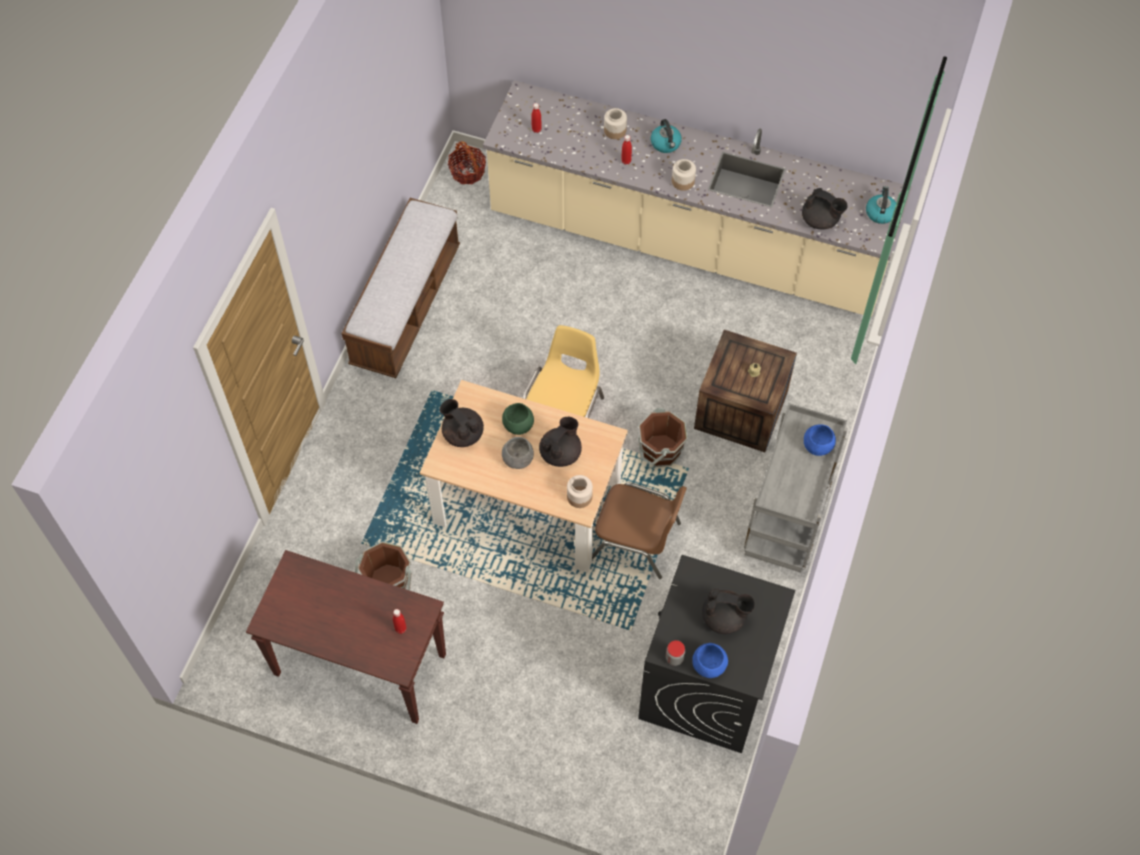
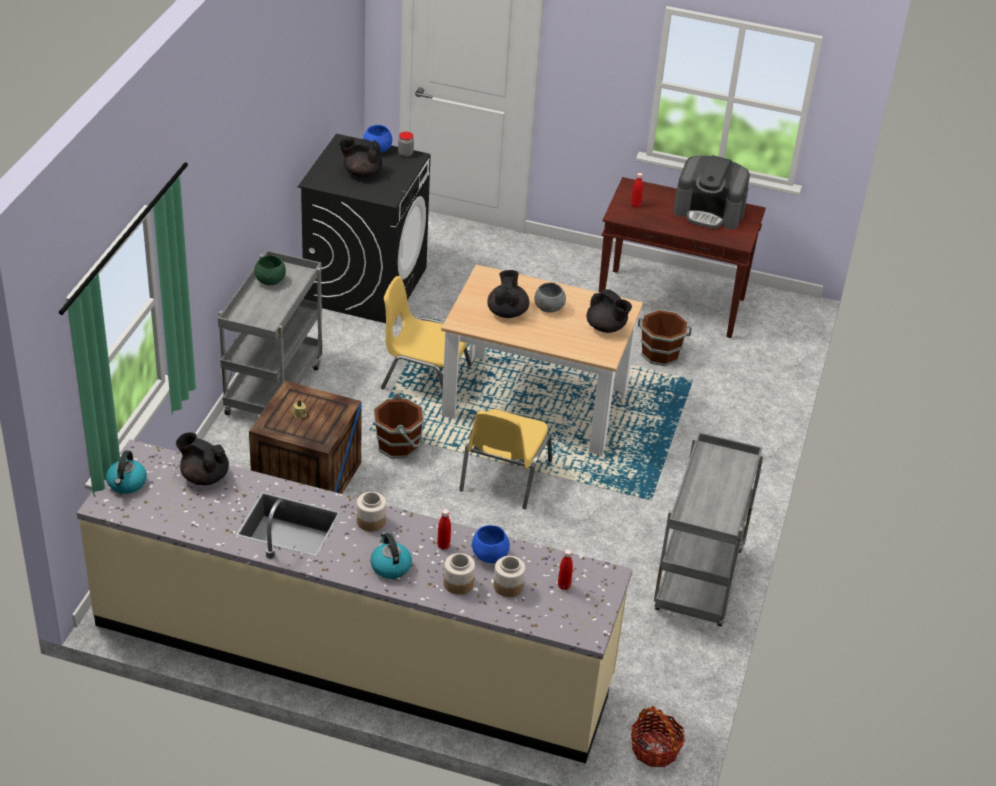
camera: 175 degrees right, 20 degrees down
bench [341,198,460,378] -> grey cart [654,432,764,626]
green bowl [502,403,534,435] -> green bowl moved to [254,255,286,285]
black teapot [539,417,582,467] -> black teapot turned 150 degrees clockwise [487,270,529,318]
jar [567,475,593,508] -> jar moved to [494,556,525,597]
brown chair [592,483,687,579] -> yellow chair [381,276,471,391]
blue bowl [804,424,836,456] -> blue bowl moved to [472,525,510,563]
none -> coffee machine [673,155,750,230]

